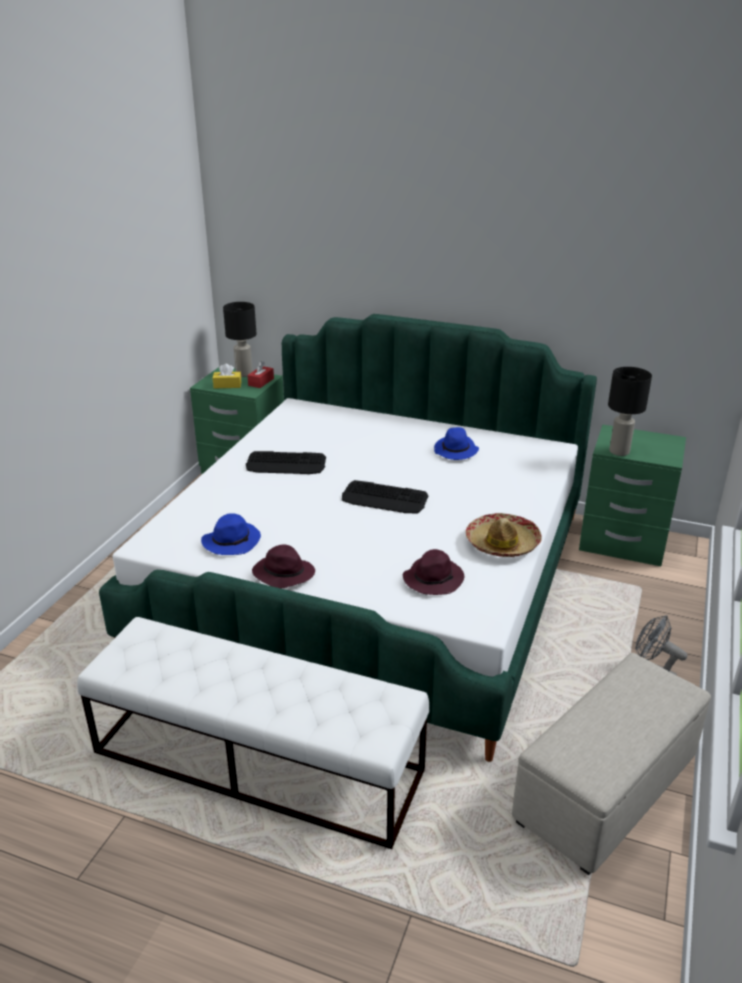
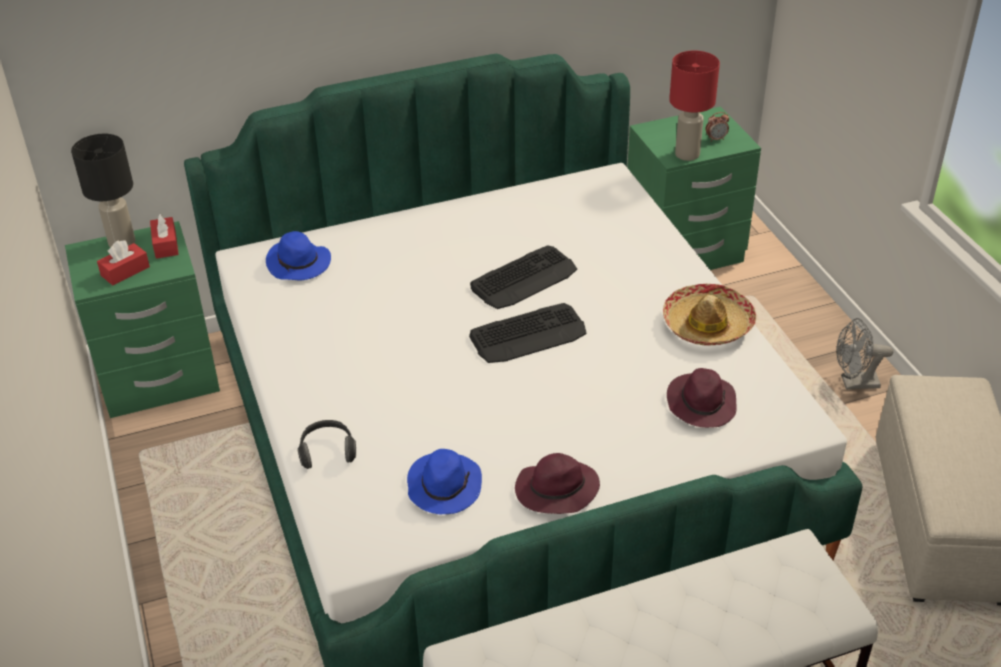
camera: 40 degrees left, 10 degrees up
yellow tissue box [213,364,241,388] -> red tissue box [97,240,150,285]
keyboard [246,451,326,474] -> keyboard moved to [470,245,577,309]
blue hat [434,427,479,460] -> blue hat moved to [266,231,331,280]
black table lamp [608,367,652,456] -> red table lamp [669,51,720,161]
none -> headphones [297,420,356,469]
none -> alarm clock [706,112,729,142]

